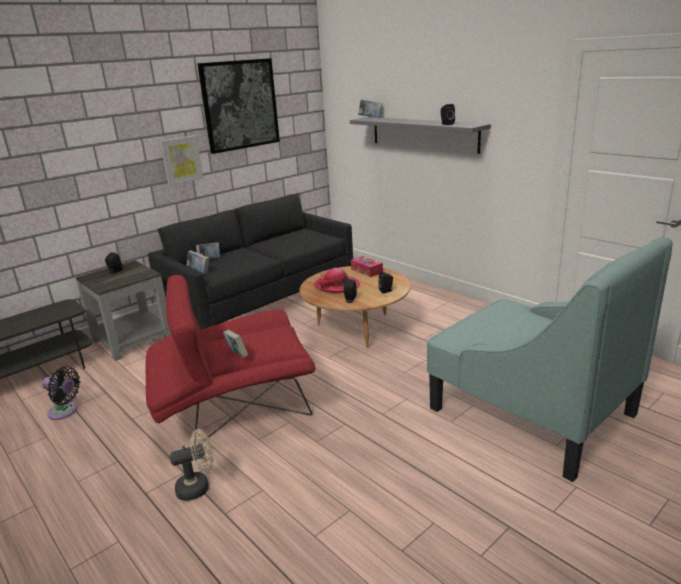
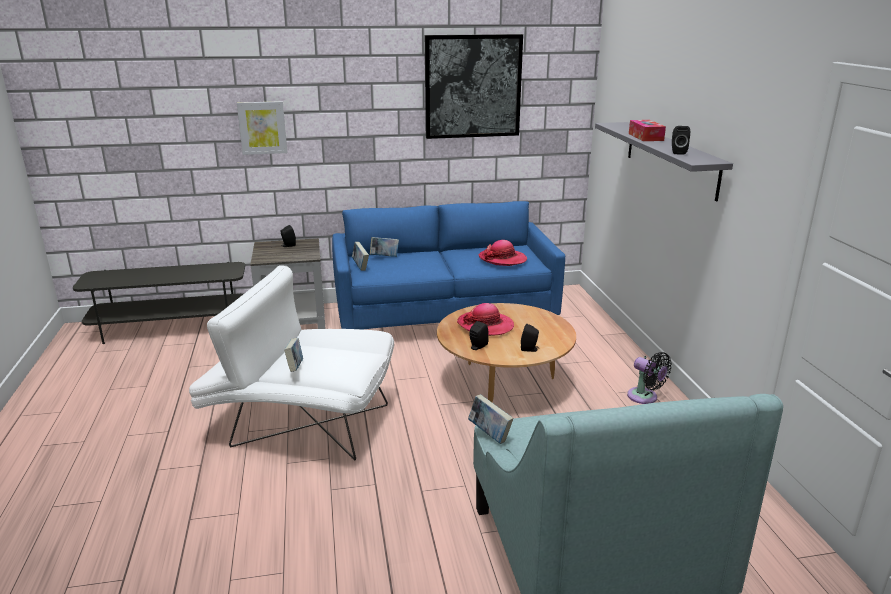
camera: 30 degrees right, 0 degrees up
black fan [42,366,80,420] -> black fan moved to [627,352,672,404]
red armchair [146,275,316,446] -> white armchair [189,265,394,460]
black sofa [148,194,353,330] -> blue sofa [332,201,565,330]
picture [160,135,203,186] -> picture moved to [237,101,287,155]
beige fan [170,429,214,501] -> none
tissue box [351,256,383,277] -> tissue box moved to [629,120,666,141]
book [358,100,383,118] -> book moved to [468,394,513,444]
none -> hat [479,240,527,266]

